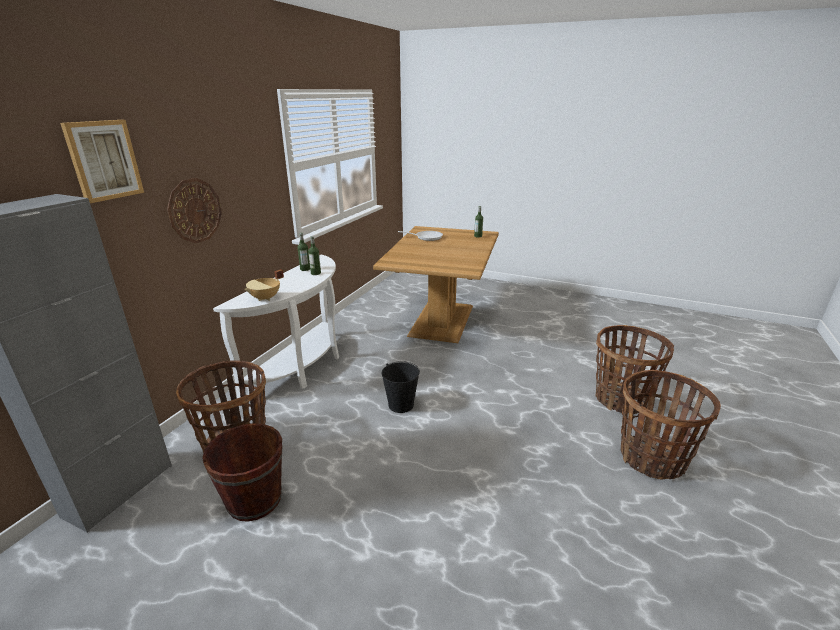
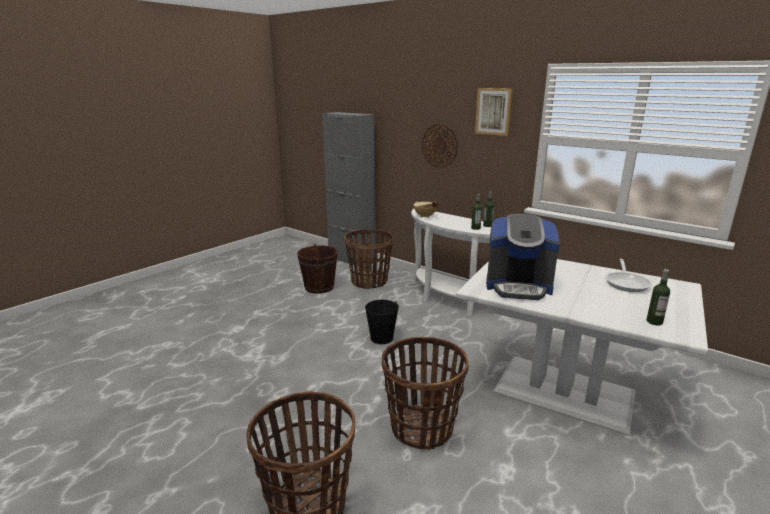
camera: 105 degrees right, 5 degrees down
picture [60,120,144,203] -> picture moved to [475,88,513,136]
brown dining table [373,226,499,343] -> white dining table [456,259,708,436]
basket [621,370,721,480] -> basket moved to [382,337,469,450]
none -> coffee machine [486,214,560,300]

